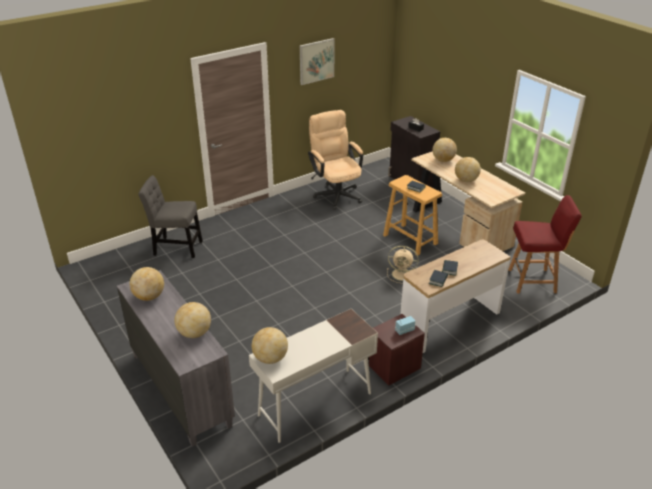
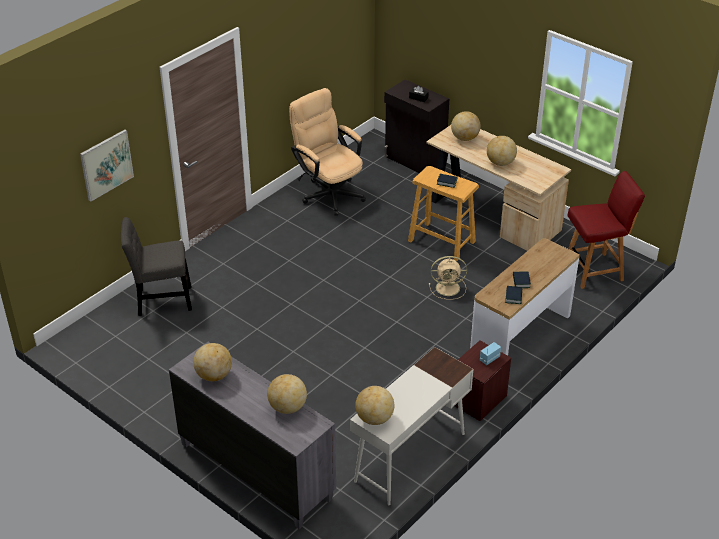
camera: 15 degrees left, 5 degrees up
picture [300,38,335,85] -> picture moved to [80,130,134,202]

